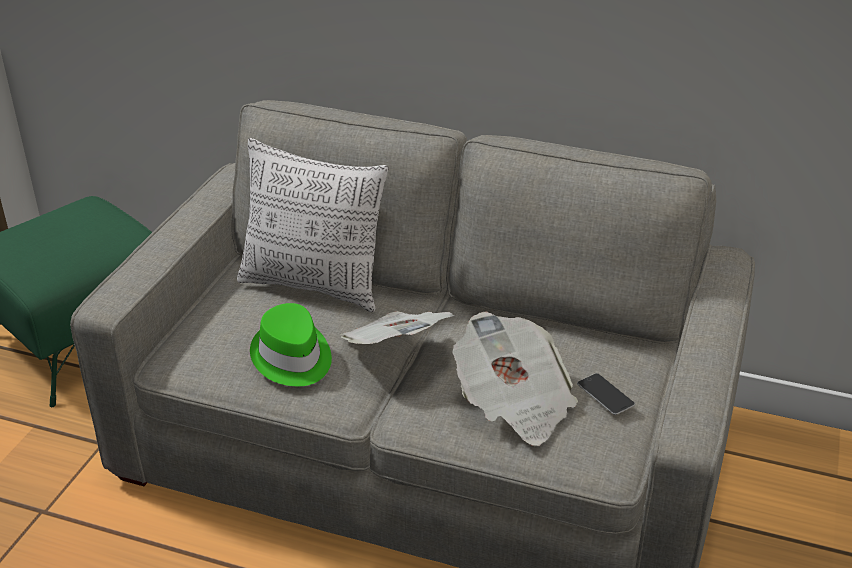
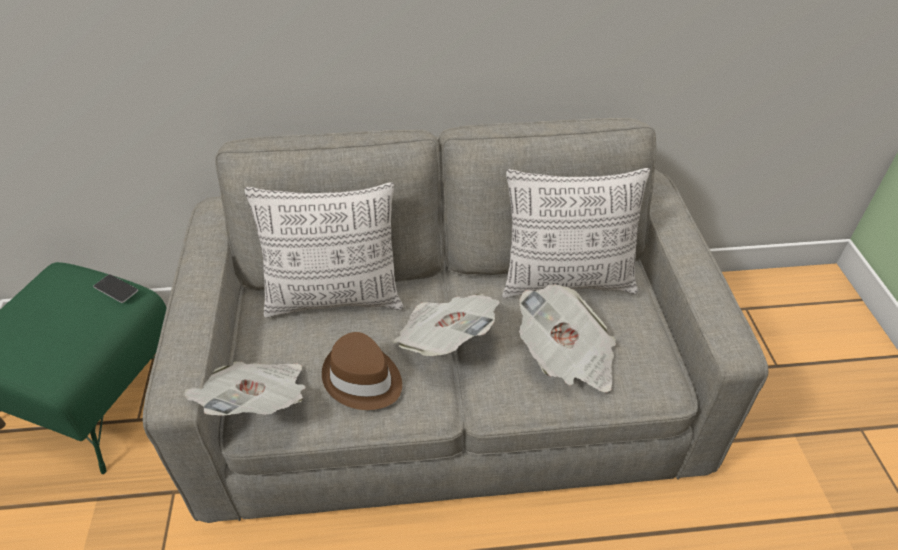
camera: 25 degrees left, 10 degrees up
green hat [250,303,332,386] -> brown hat [322,332,402,410]
phone [577,373,635,415] -> phone moved to [93,274,138,303]
none -> newspaper [185,361,306,416]
none -> pillow [502,168,650,298]

